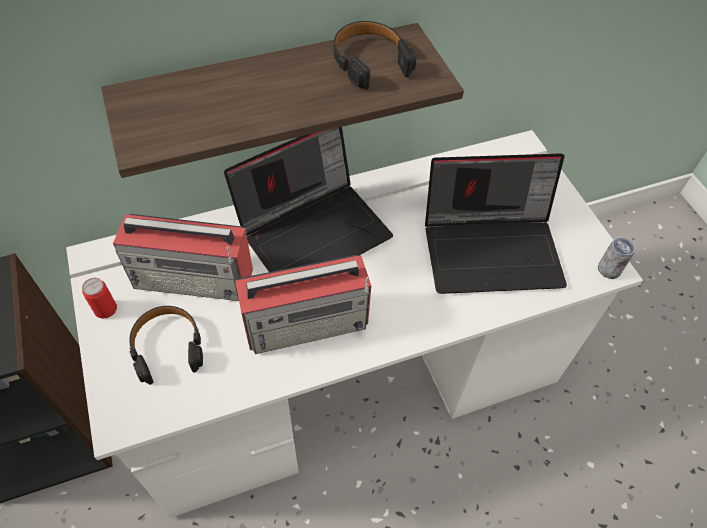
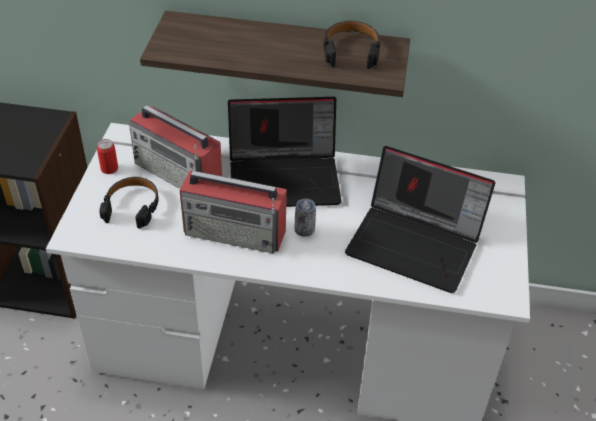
camera: 30 degrees right, 10 degrees down
can [598,237,635,279] -> can moved to [294,199,316,237]

